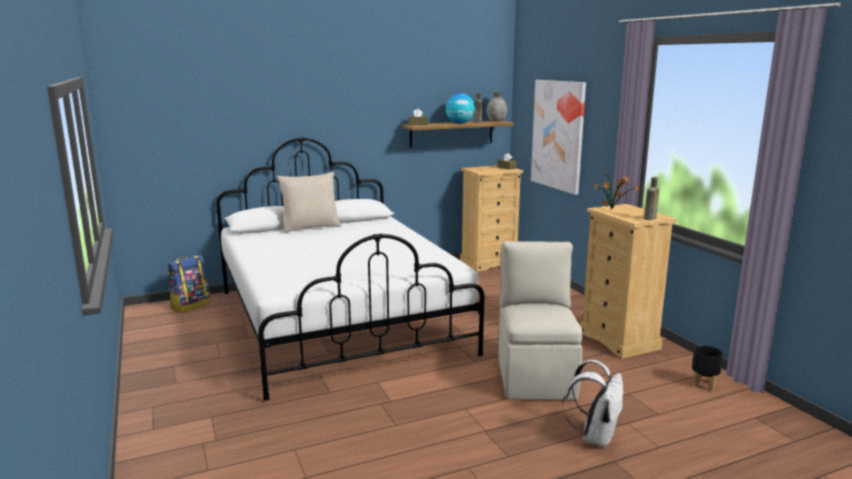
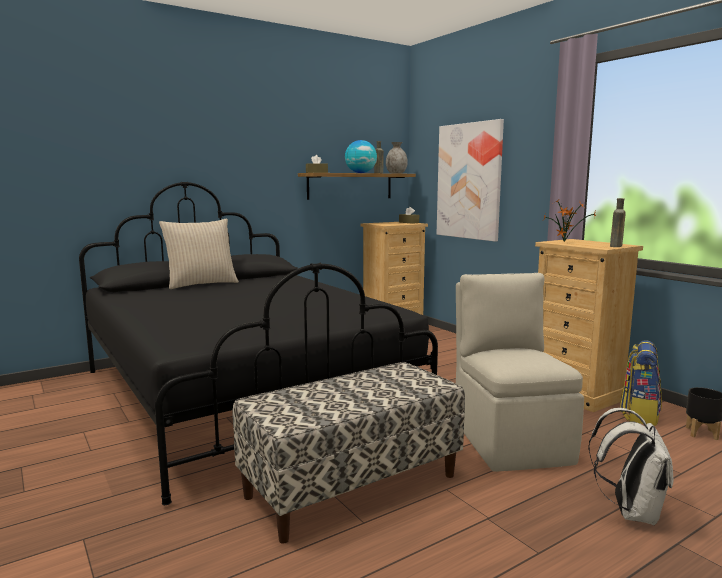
camera: 10 degrees left, 5 degrees down
backpack [167,255,210,313] -> backpack moved to [620,340,662,426]
white bed [216,137,484,401] -> black bed [79,182,438,505]
none -> bench [232,362,465,544]

